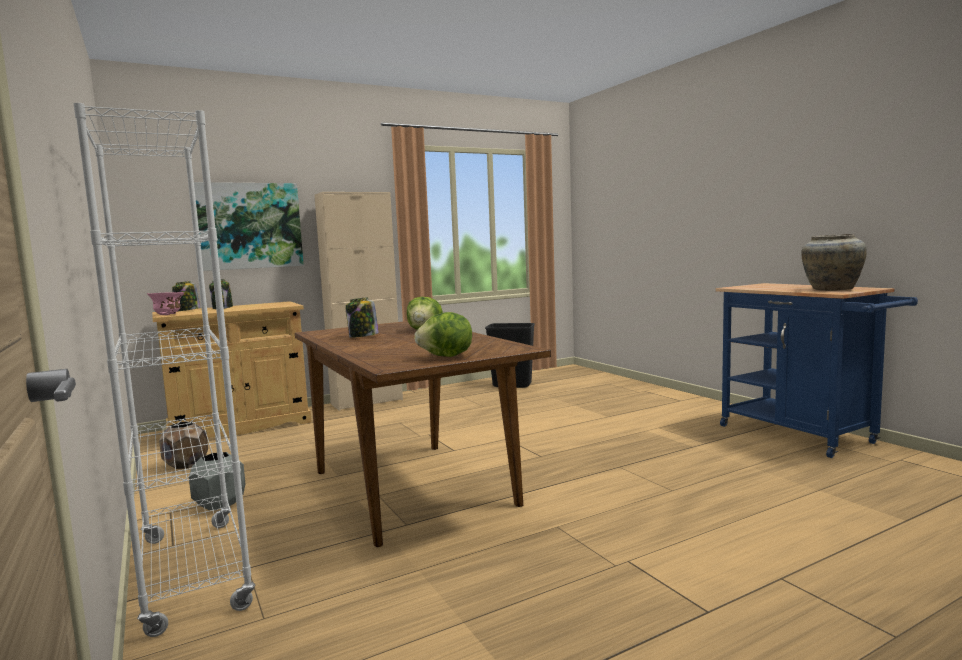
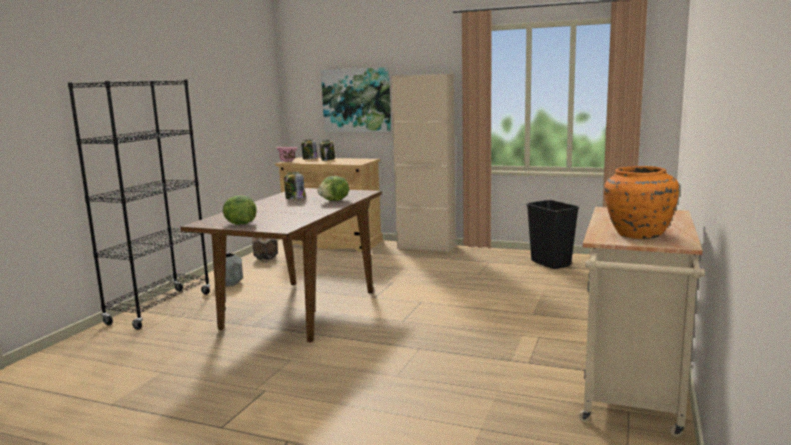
camera: 50 degrees right, 5 degrees up
white bookcase [74,103,255,637] -> black bookcase [68,80,210,330]
blue cart [715,283,918,458] -> beige cart [579,207,705,437]
beige vase [801,234,867,291] -> orange vase [604,166,679,239]

